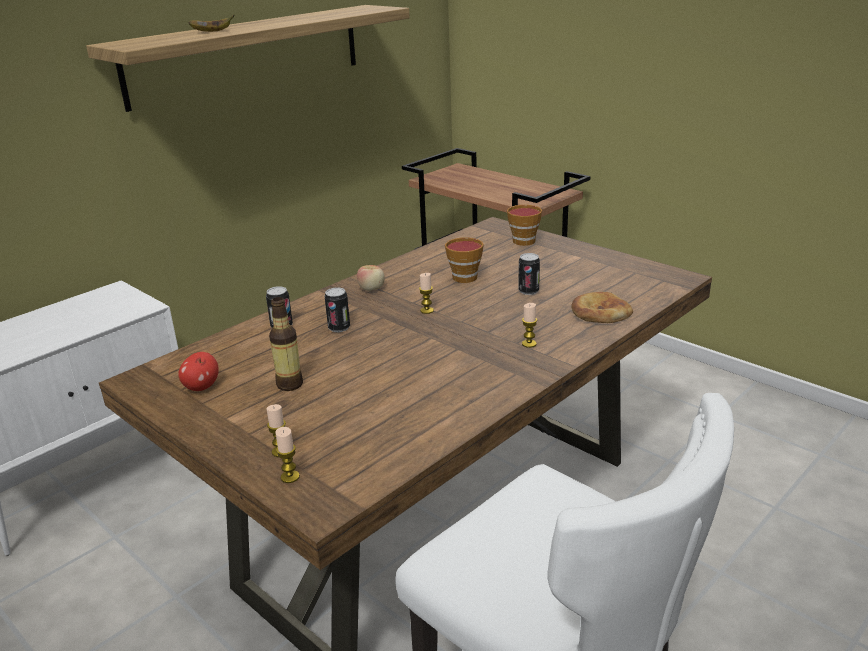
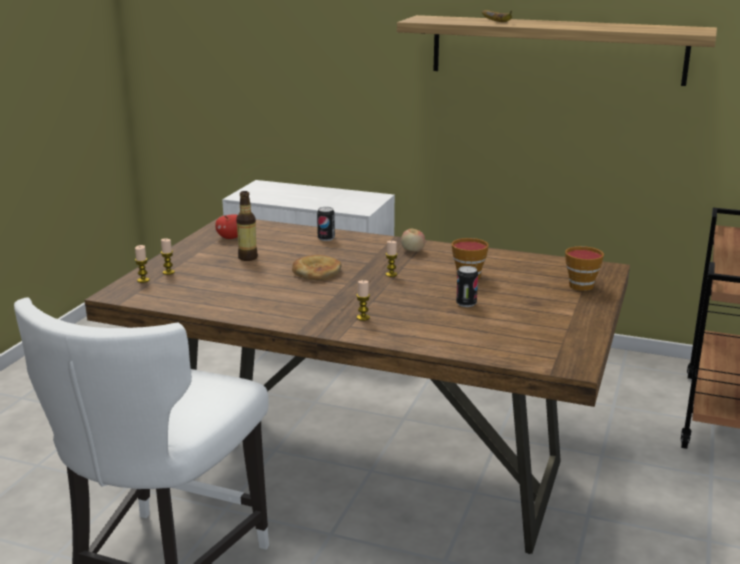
camera: 65 degrees right, 5 degrees down
can [325,287,350,332] -> none
bread [571,292,633,323] -> bread moved to [292,255,341,280]

